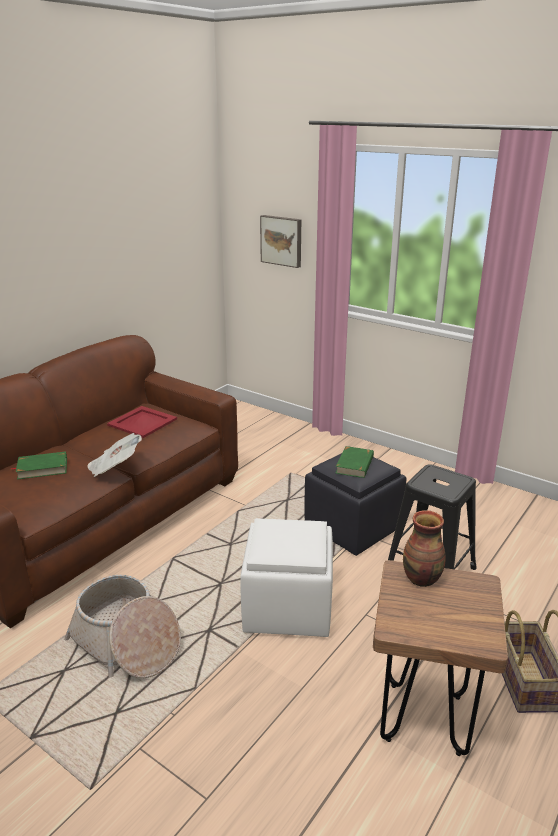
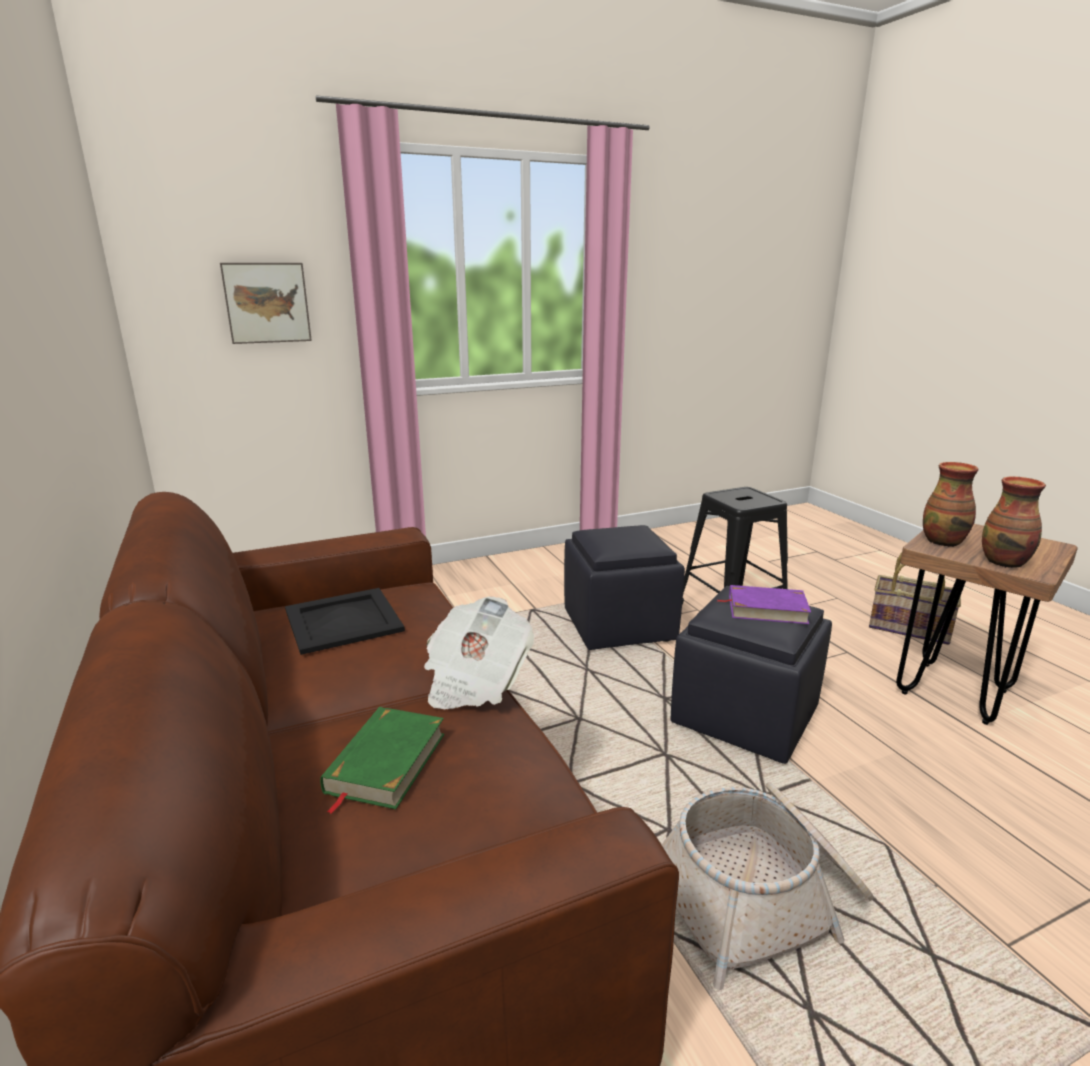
camera: 60 degrees left, 5 degrees down
red tray [107,406,177,438] -> black tray [285,588,405,655]
white ottoman [240,518,333,637] -> black ottoman [670,586,832,764]
green book [336,446,374,478] -> none
none -> purple book [718,585,811,624]
none -> vase [982,476,1046,568]

